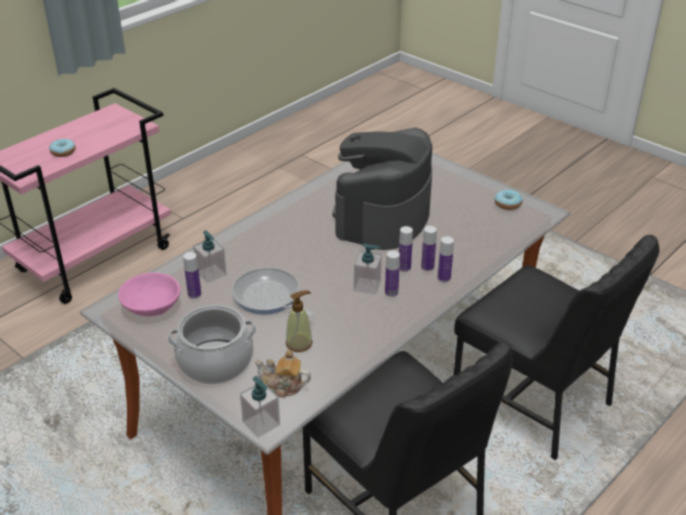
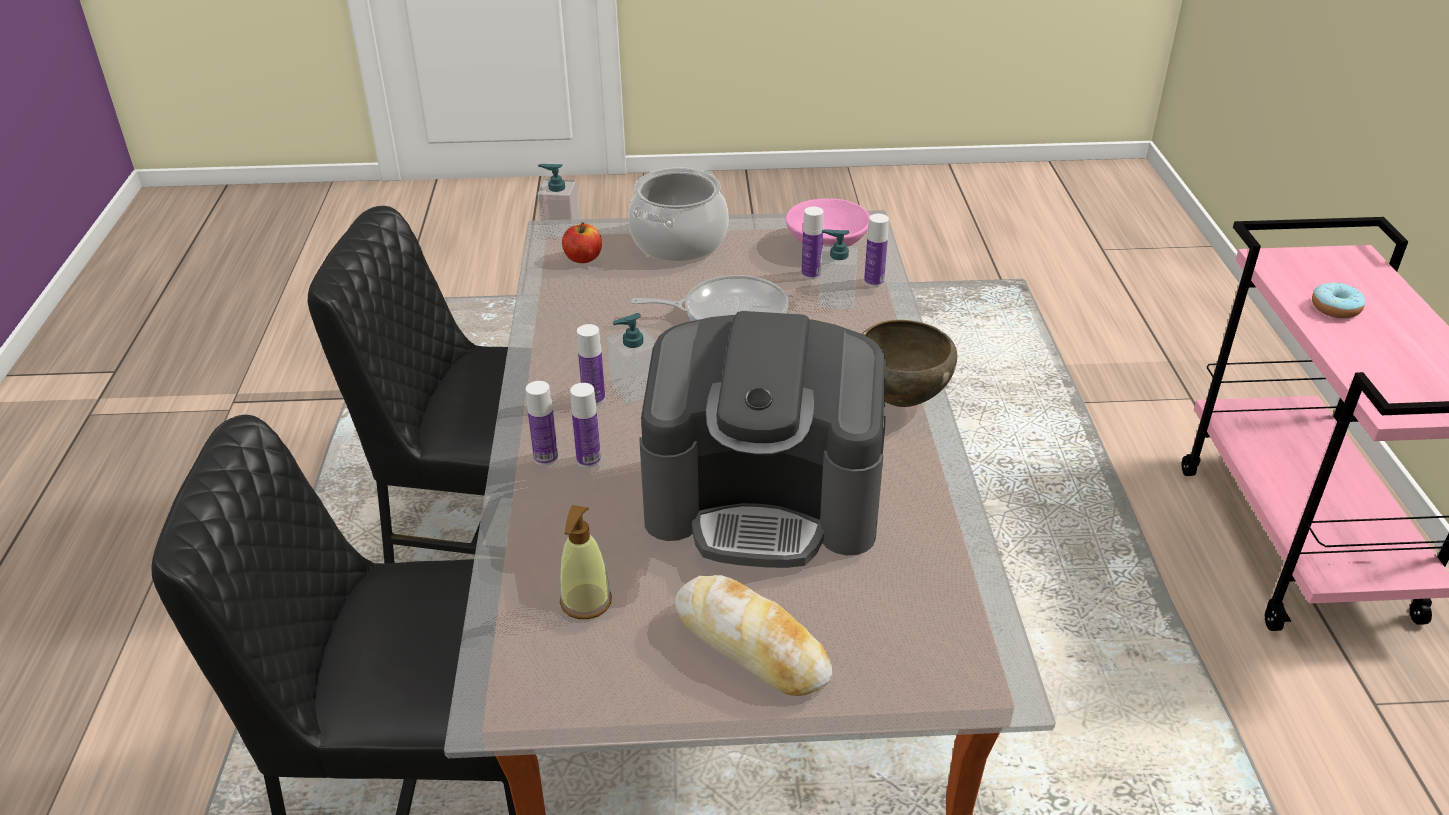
camera: 135 degrees right, 0 degrees up
teapot [254,350,311,398] -> apple [562,222,602,263]
soap dispenser [286,291,312,352] -> soap dispenser moved to [560,505,612,619]
coffee machine [333,128,432,250] -> coffee machine turned 120 degrees clockwise [639,311,886,568]
bottle [399,226,413,272] -> bottle moved to [864,214,889,287]
donut [495,189,522,210] -> none
none -> bread [675,575,832,696]
none -> brown bowl [862,320,957,407]

